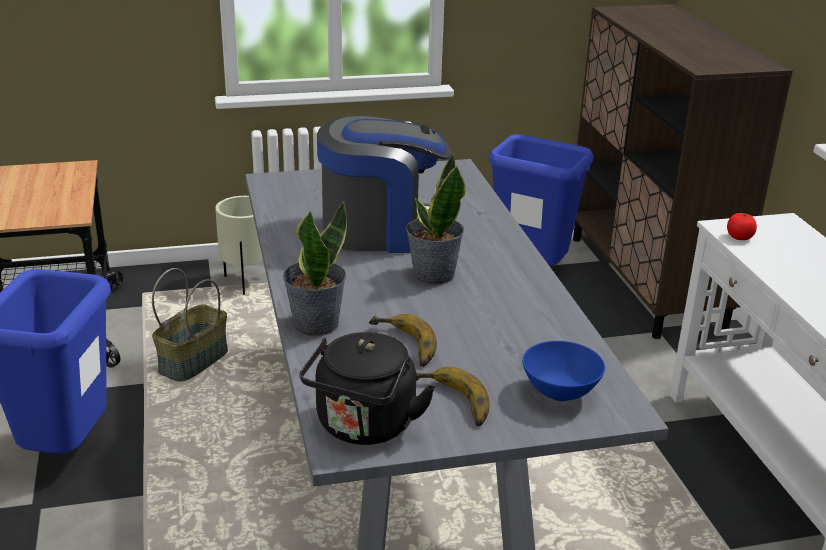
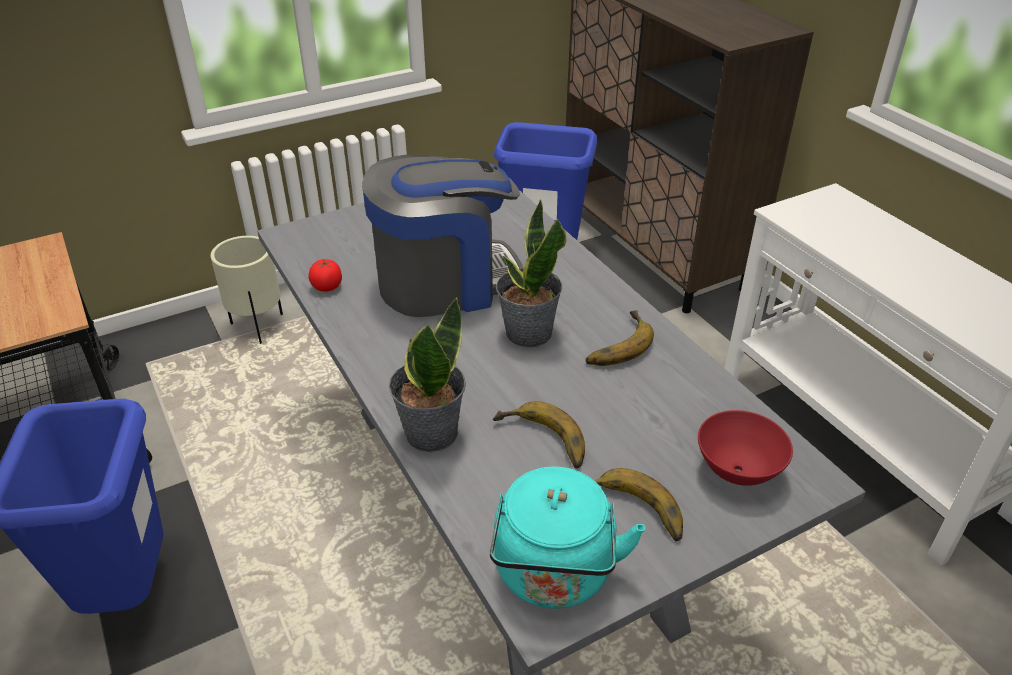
camera: 15 degrees left, 10 degrees up
basket [152,268,228,381] -> none
black kettle [300,332,435,445] -> turquoise kettle [490,467,645,609]
blue bowl [522,341,605,401] -> red bowl [698,410,793,486]
tomato [727,213,757,240] -> tomato moved to [308,259,342,292]
none -> banana [585,310,654,366]

